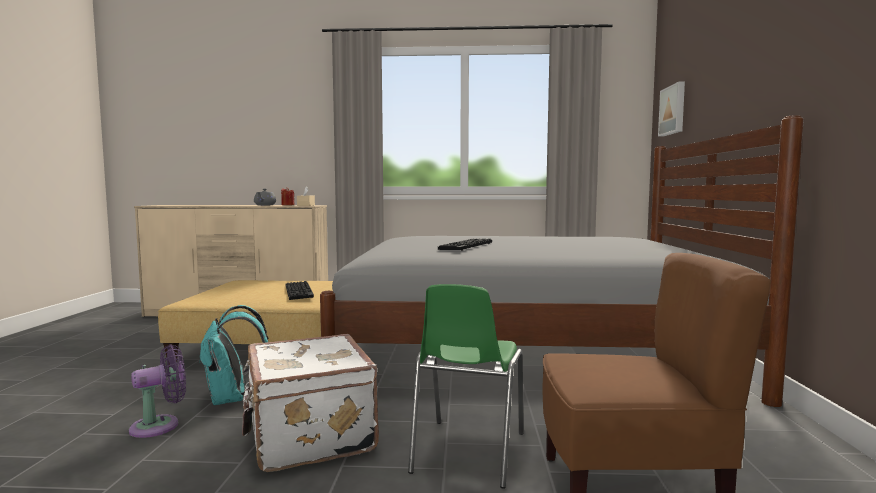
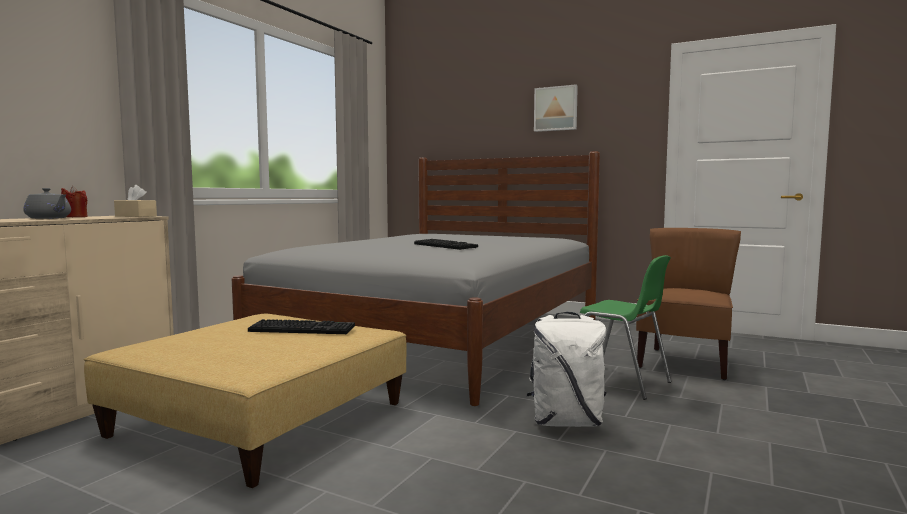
camera: 65 degrees left, 0 degrees up
purple fan [129,344,186,438] -> none
turquoise backpack [199,305,268,405] -> none
white suitcase [242,334,379,472] -> white backpack [527,312,607,427]
picture [658,81,685,136] -> picture moved to [534,84,578,132]

